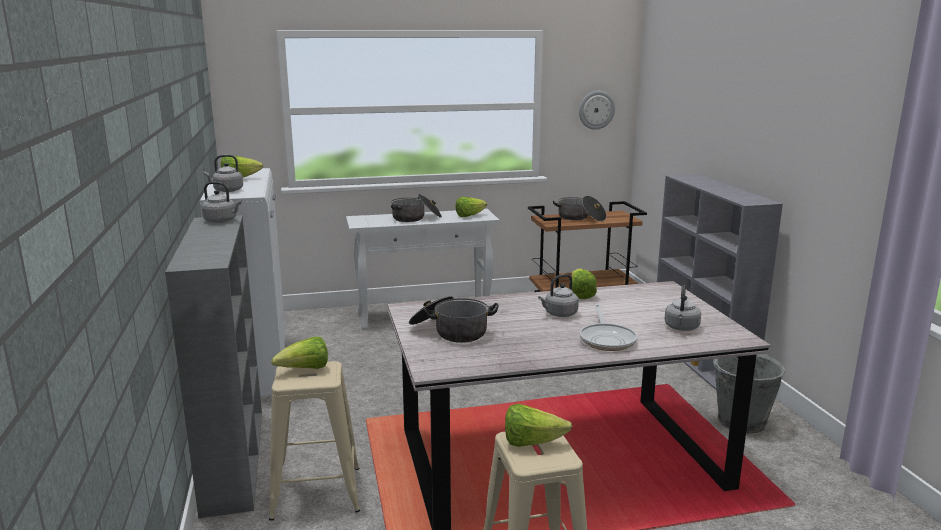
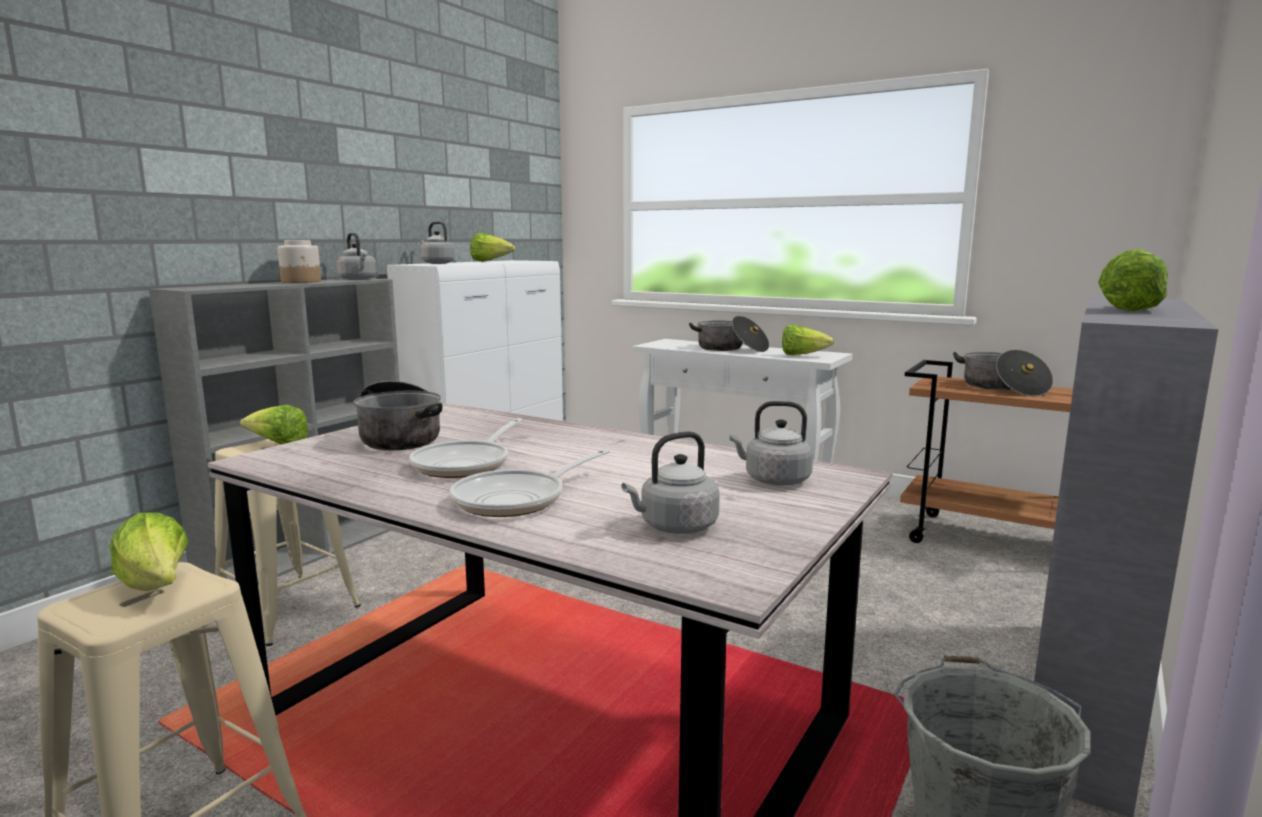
camera: 45 degrees right, 5 degrees down
grey kettle [538,274,579,317] -> grey kettle moved to [729,401,813,486]
lettuce [572,269,597,299] -> lettuce moved to [1098,249,1168,311]
wall clock [579,91,615,130] -> none
none -> jar [278,240,321,283]
none -> frying pan [410,418,523,478]

